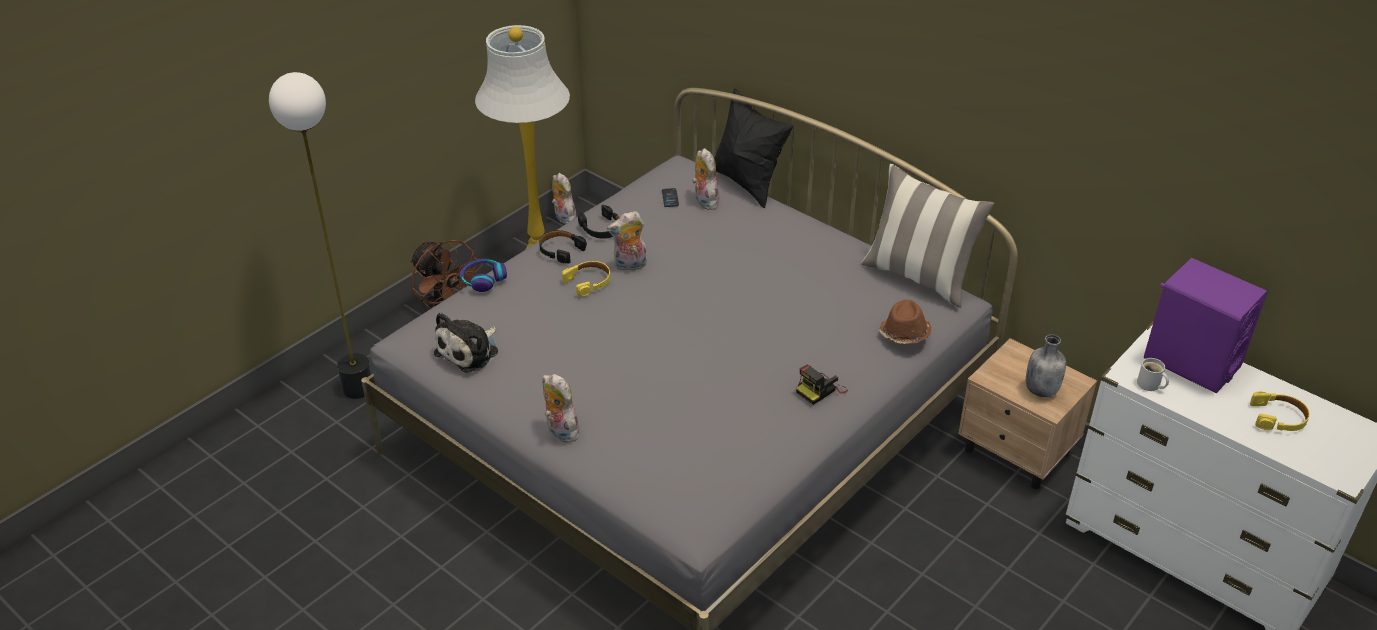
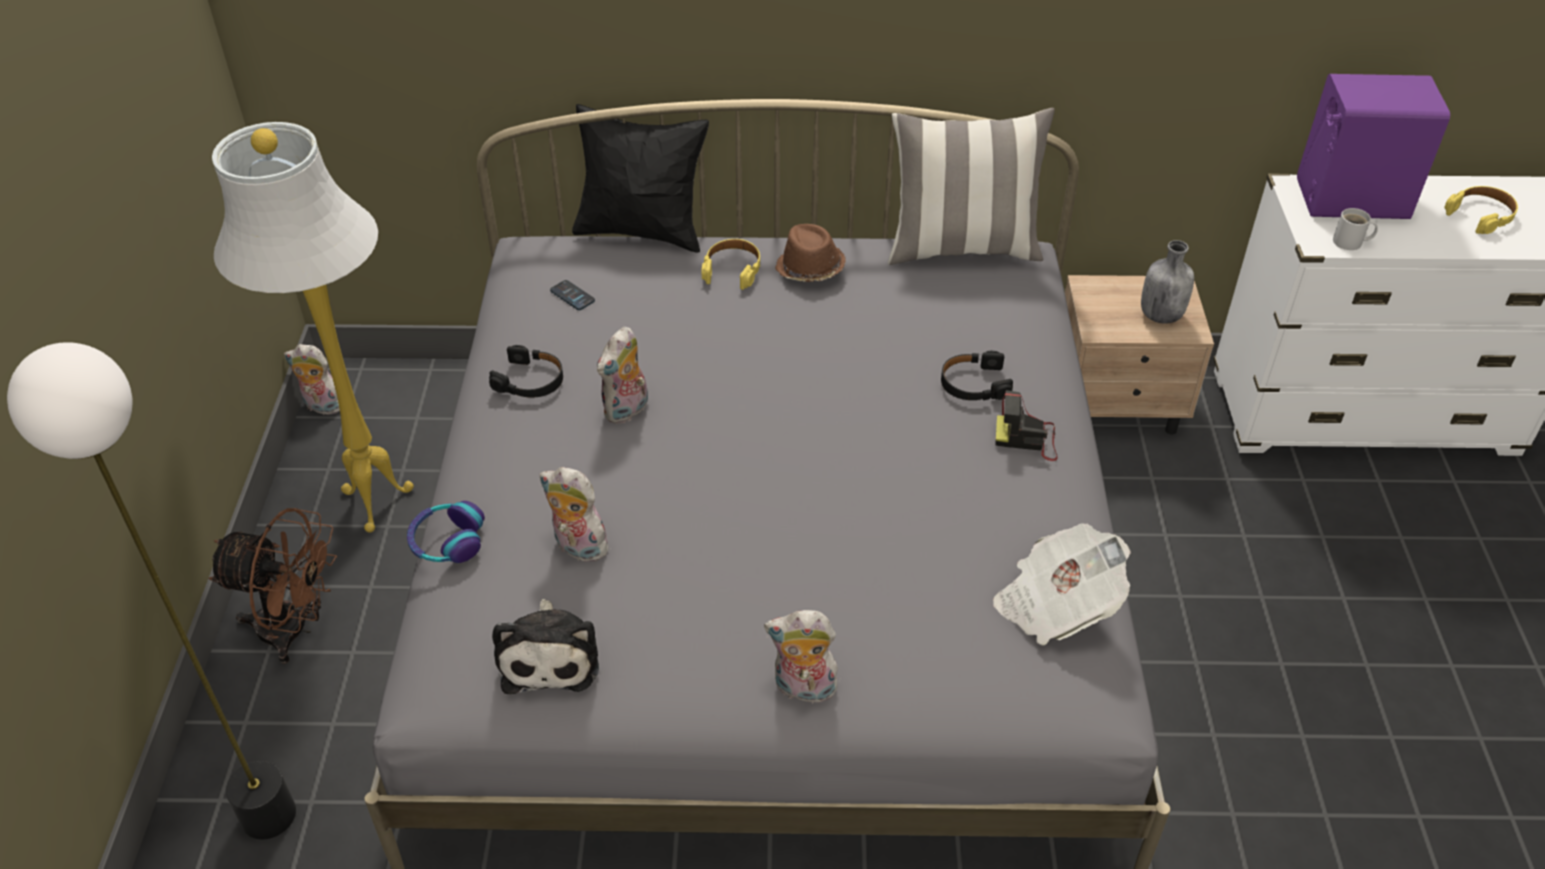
camera: 40 degrees left, 5 degrees up
black headphones [539,230,587,264] -> black headphones moved to [941,350,1013,400]
yellow headphones [562,261,610,296] -> yellow headphones moved to [702,239,760,290]
plush toy [692,148,720,210] -> plush toy moved to [539,467,609,564]
camera [796,365,848,405] -> camera turned 90 degrees clockwise [995,390,1058,461]
brown hat [879,300,932,344] -> brown hat moved to [775,224,846,282]
none -> newspaper [993,524,1131,646]

